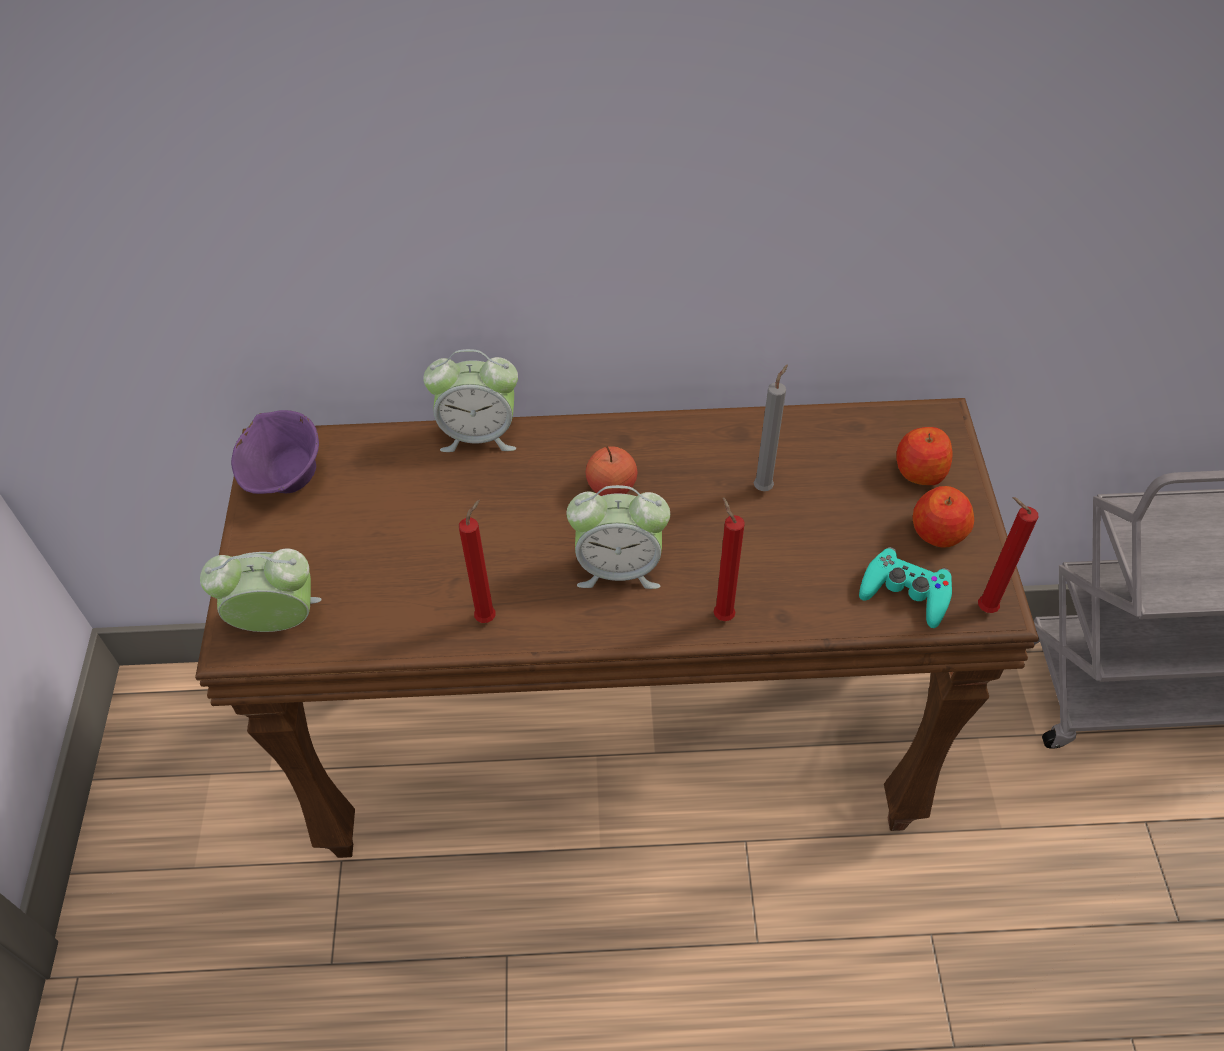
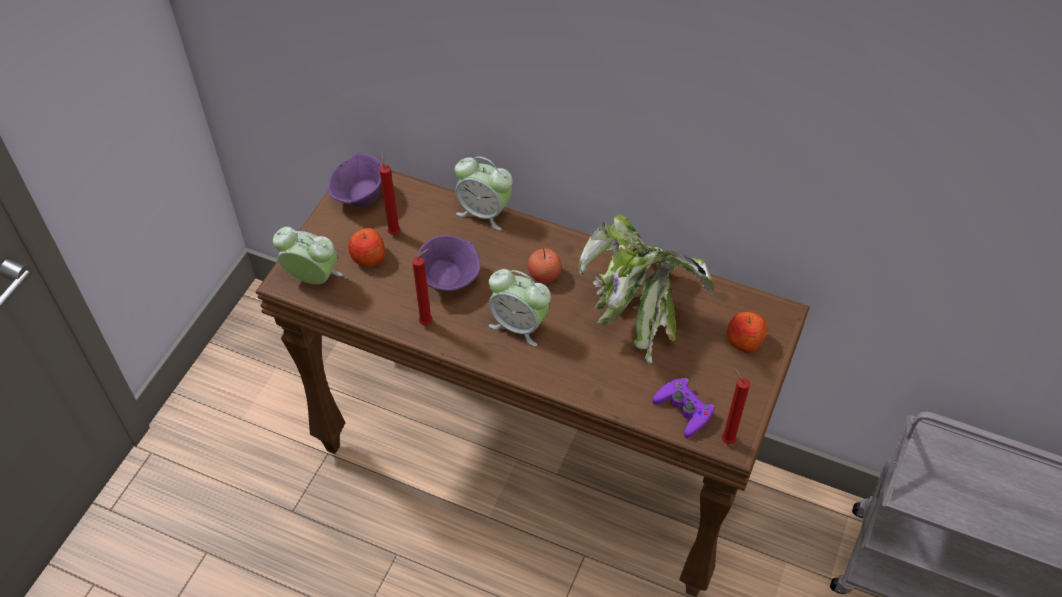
camera: 25 degrees right, 0 degrees up
red candle [714,497,745,621] -> red candle moved to [379,153,401,235]
grey candle [754,364,788,491] -> potted plant [579,214,715,364]
turquoise game controller [859,547,952,628] -> purple game controller [652,378,715,438]
apple [913,486,974,548] -> apple moved to [348,228,385,267]
none -> purple bowl [417,235,481,291]

